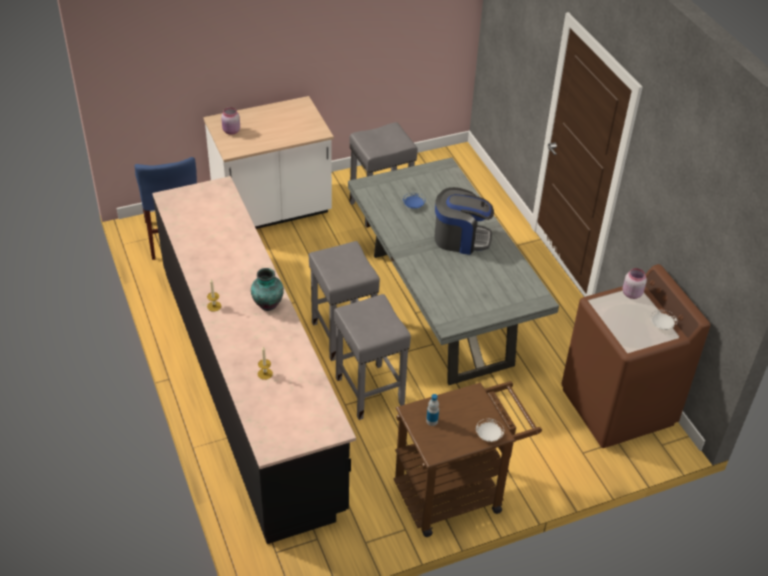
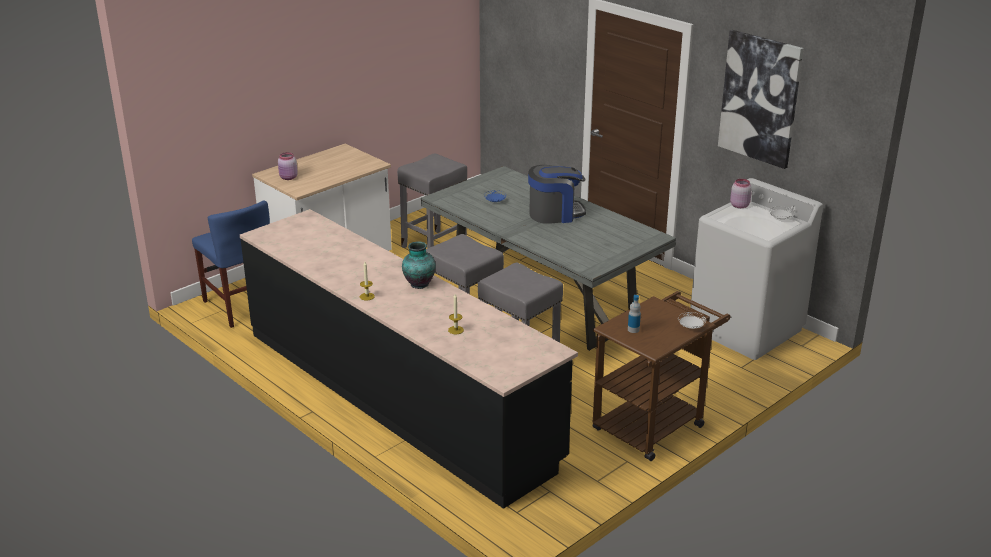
camera: 20 degrees left, 15 degrees down
brown washing machine [561,264,710,448] -> white washing machine [690,178,823,360]
none -> picture [718,30,804,169]

